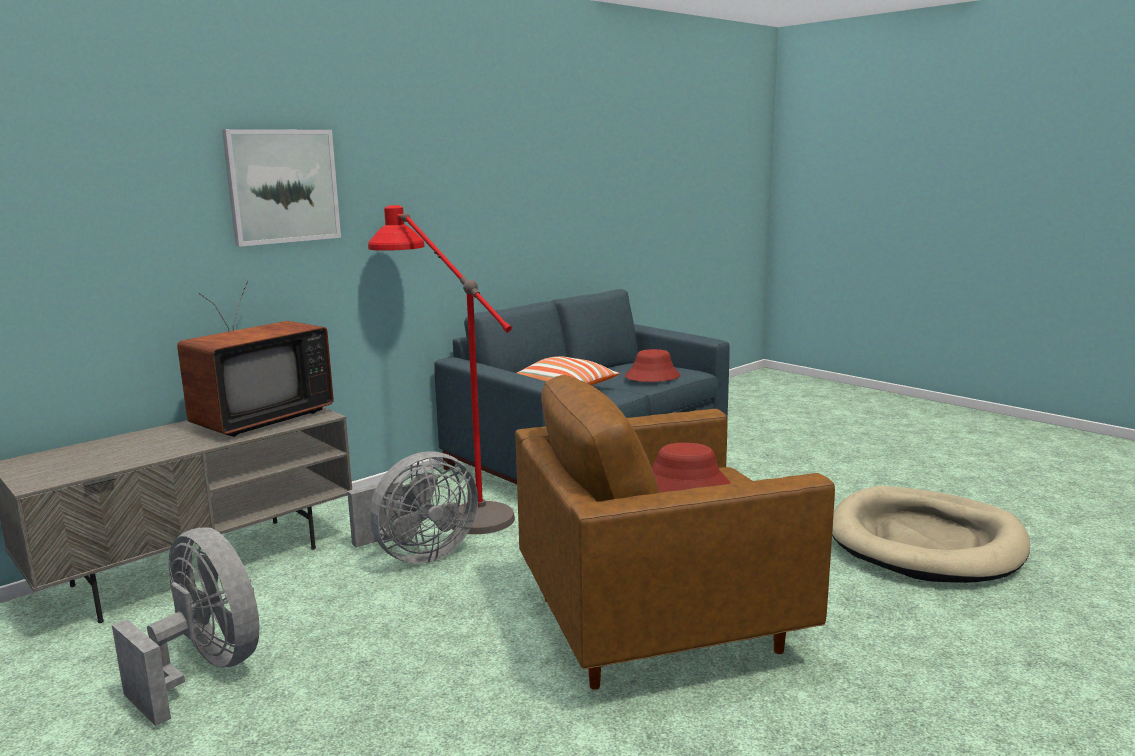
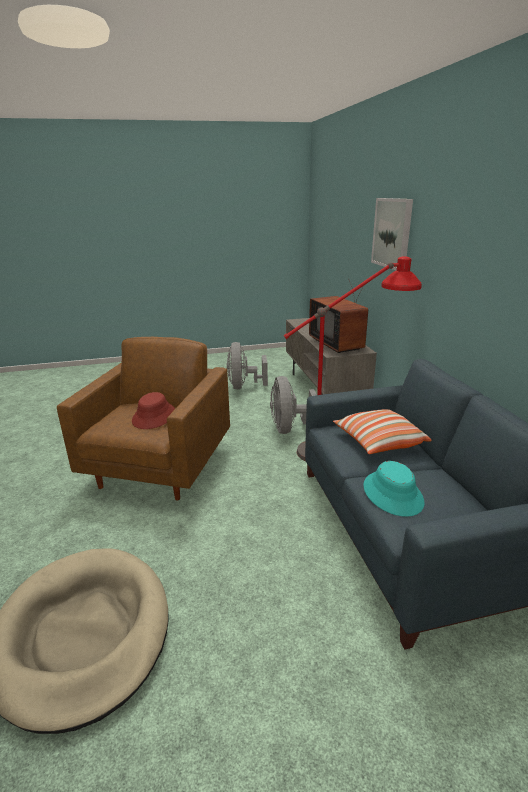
camera: 120 degrees right, 10 degrees up
grey fan [112,527,260,726] -> grey fan turned 105 degrees clockwise [227,342,268,389]
red hat [625,349,680,382] -> turquoise hat [363,461,425,517]

